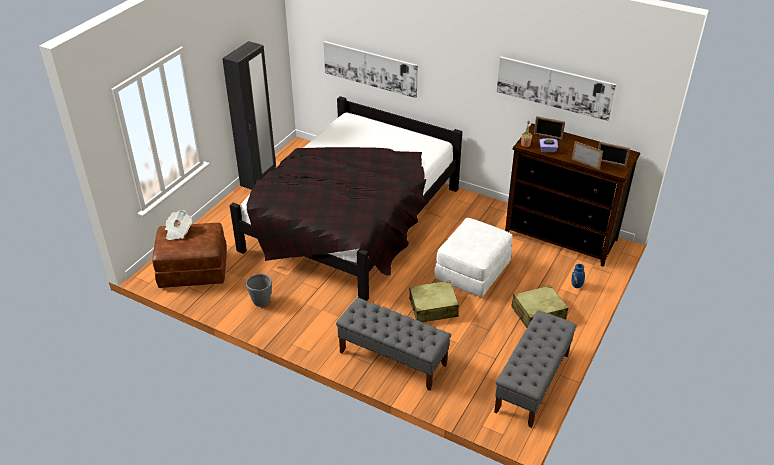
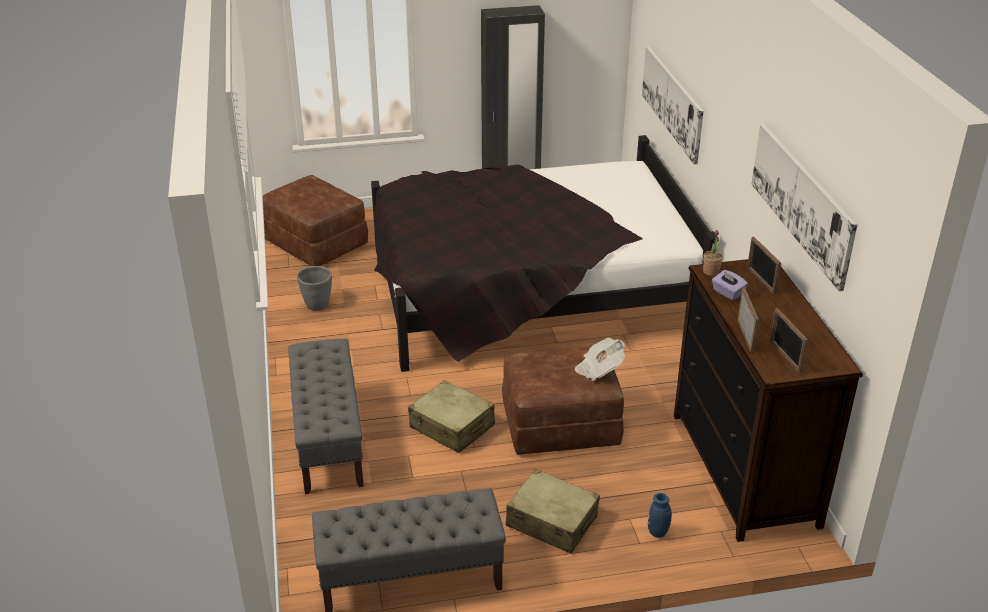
camera: 50 degrees right, 5 degrees down
newspaper [165,210,192,240] -> newspaper moved to [575,338,625,381]
white ottoman [434,218,512,297] -> brown ottoman [502,347,624,455]

